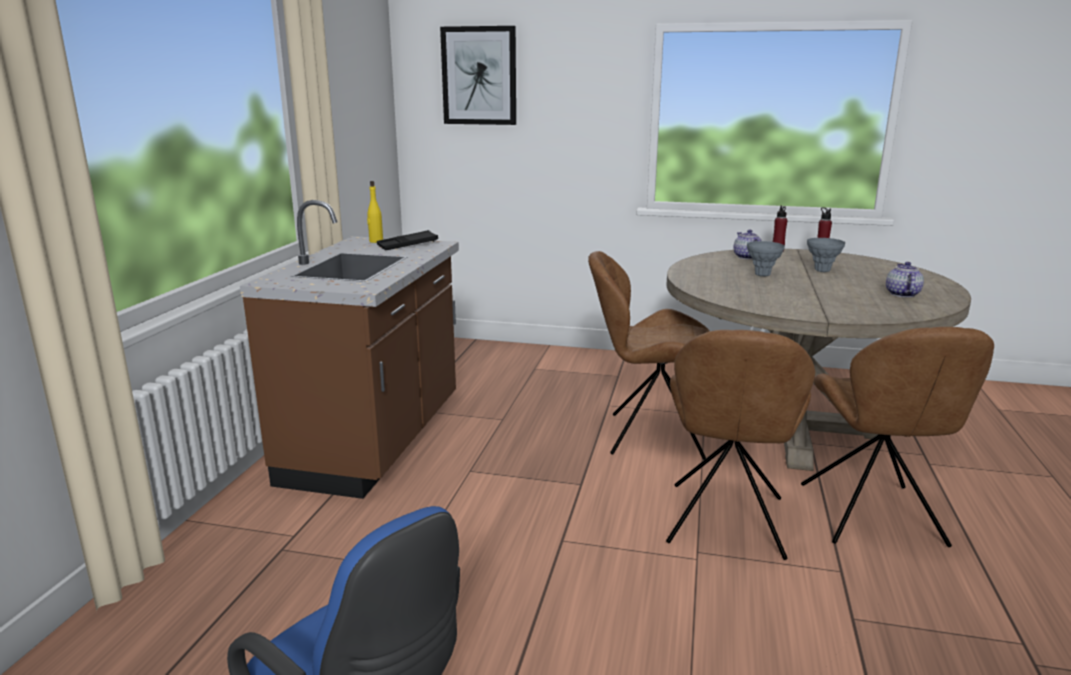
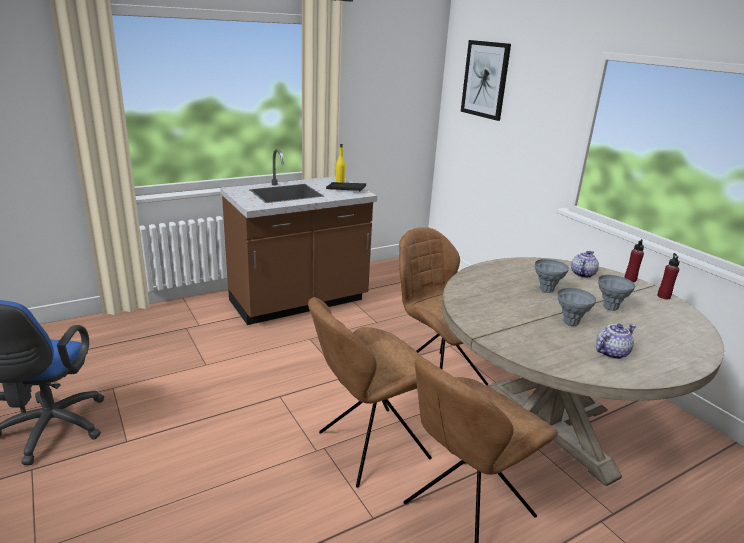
camera: 45 degrees right, 5 degrees up
none -> grey vase [557,288,596,326]

